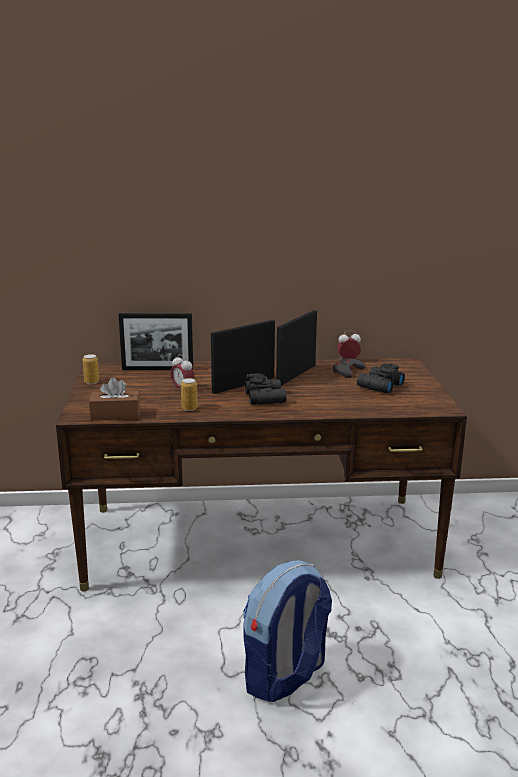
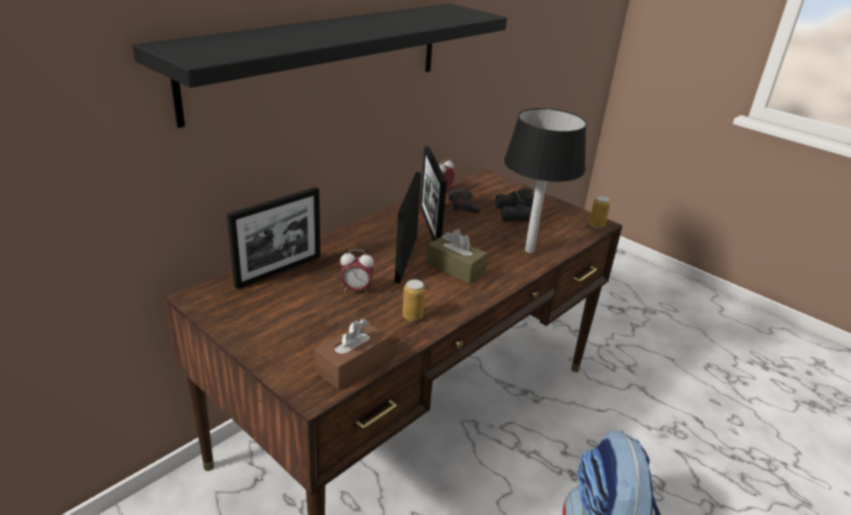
camera: 45 degrees left, 10 degrees up
can [83,354,99,384] -> can moved to [589,196,610,229]
black binoculars [245,373,286,405] -> brown tissue box [426,229,488,284]
none -> black shelf [132,3,507,128]
none -> black table lamp [504,108,587,253]

